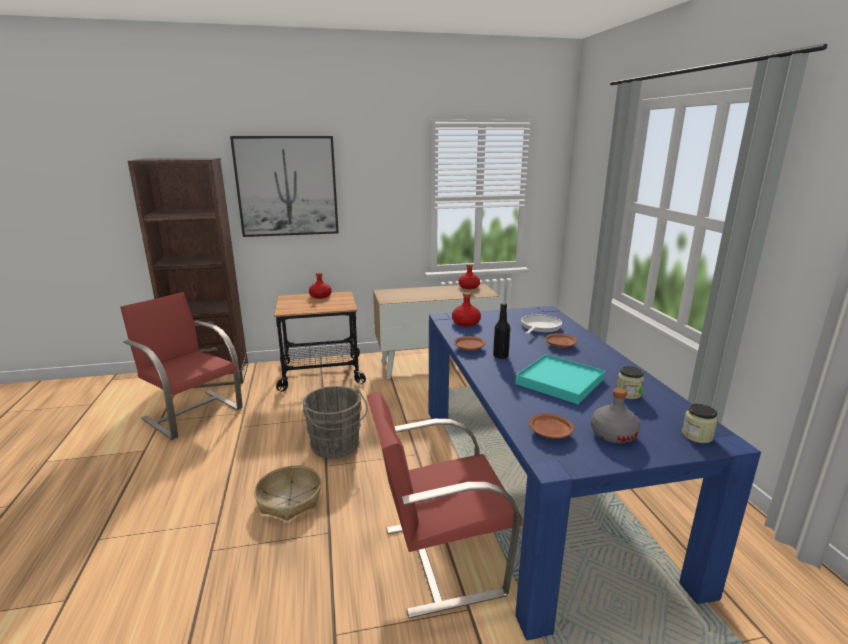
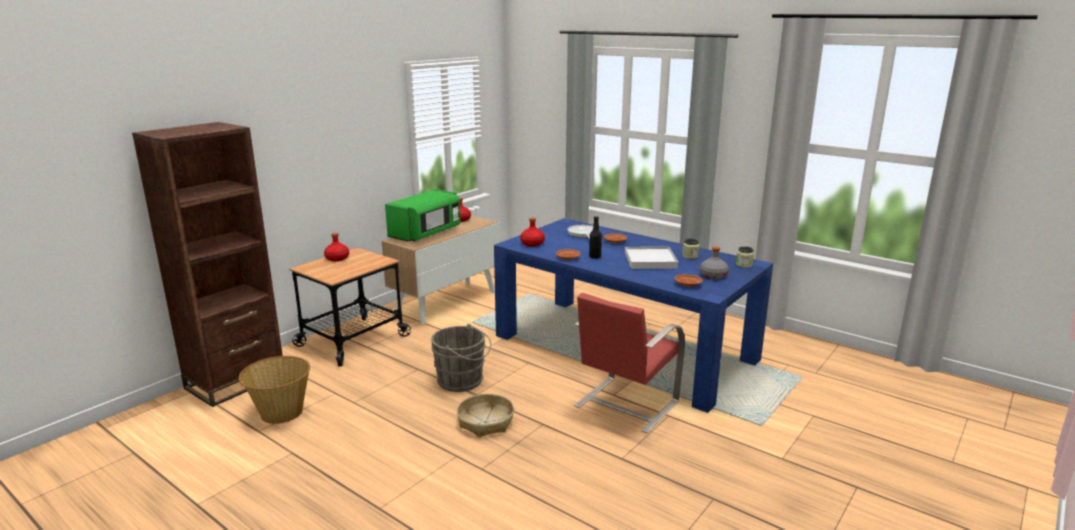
camera: 40 degrees left, 0 degrees up
red chair [120,292,243,440] -> basket [239,356,310,424]
picture [230,136,339,237] -> none
turquoise tray [515,354,605,404] -> white tray [625,247,678,269]
none -> green microwave [385,189,461,242]

